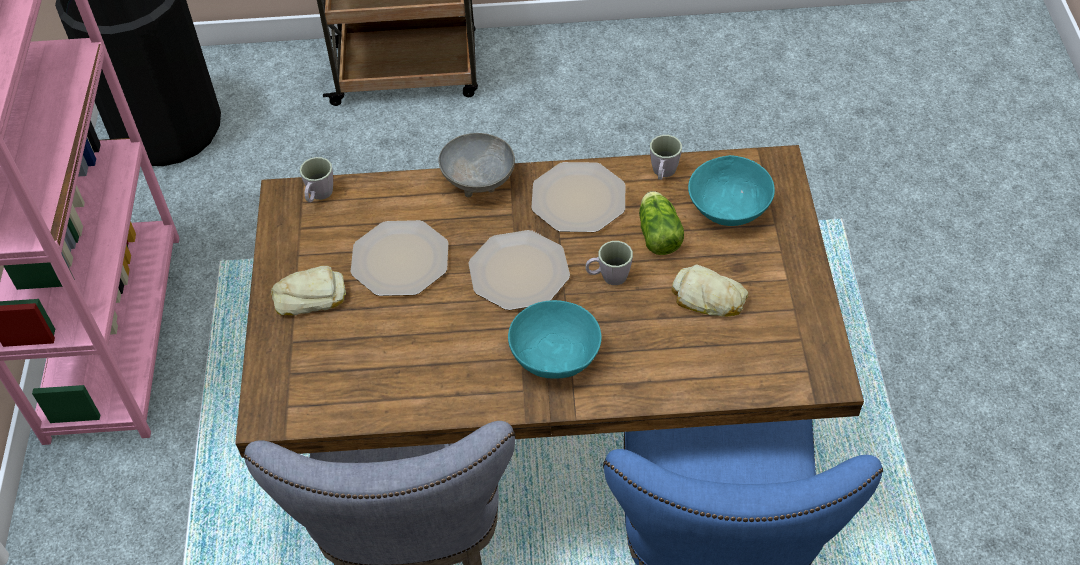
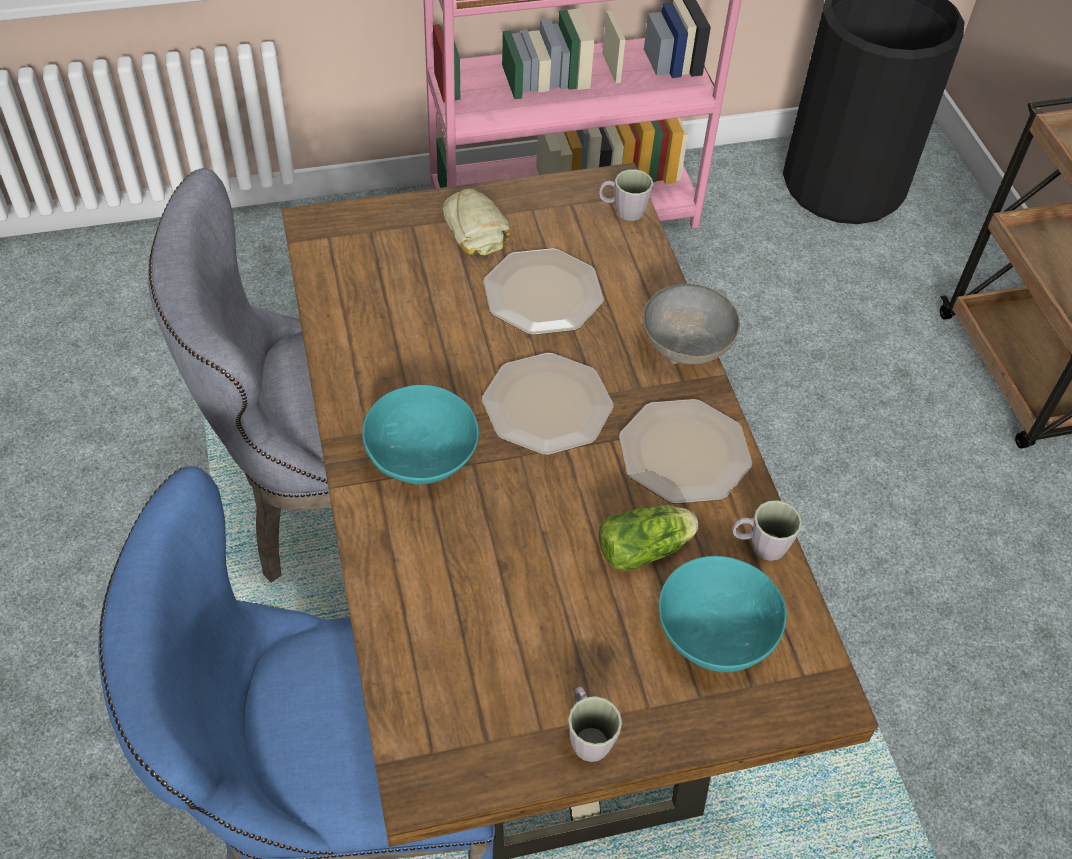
camera: 75 degrees right, 0 degrees up
grey mug [585,241,633,285] -> grey mug moved to [568,687,622,762]
bread [671,264,748,317] -> none

